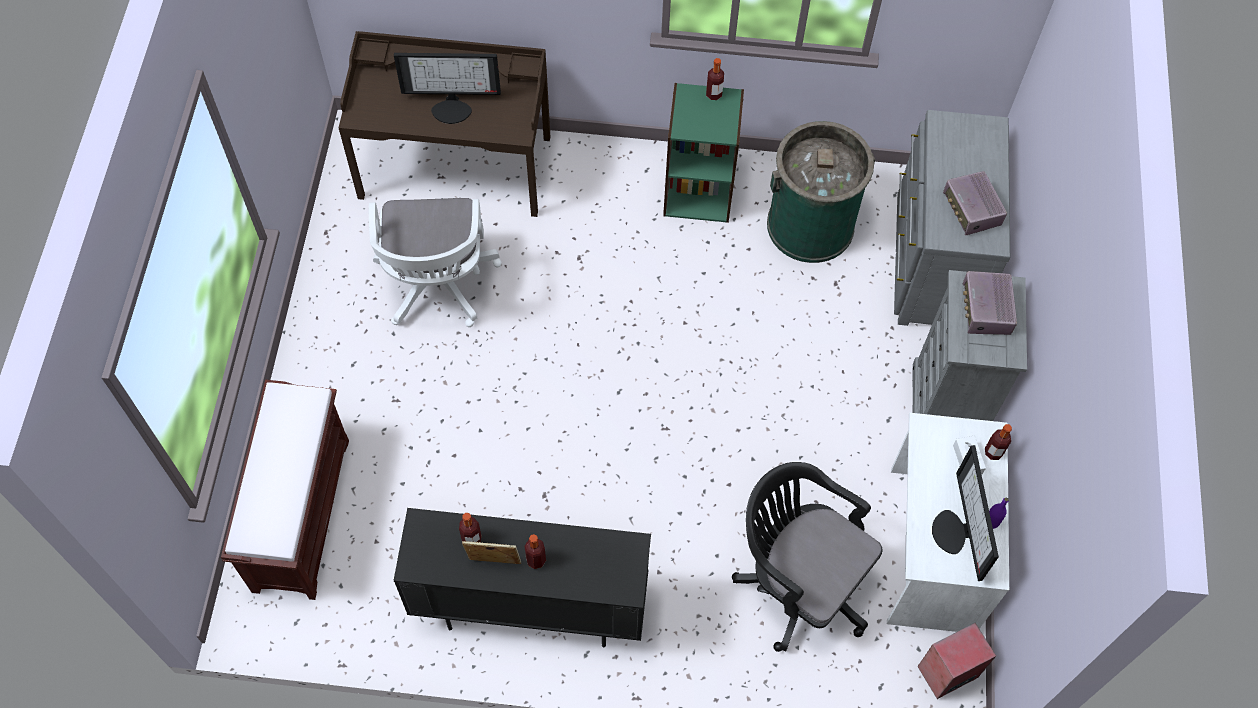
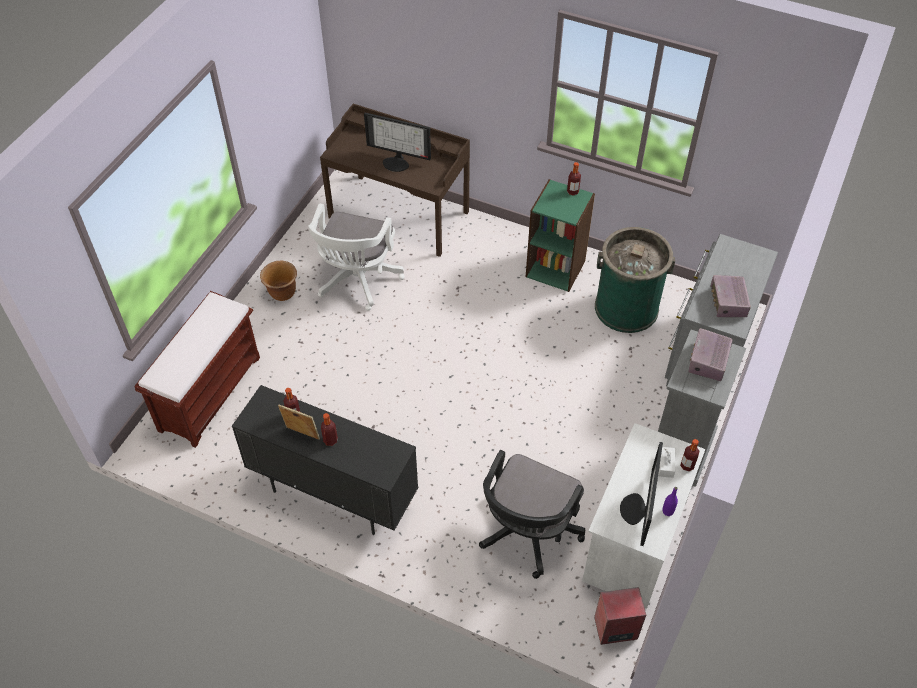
camera: 20 degrees right, 10 degrees down
black office chair [732,462,882,652] -> black office chair turned 120 degrees counterclockwise [479,450,585,579]
none -> brown planter [260,261,297,301]

